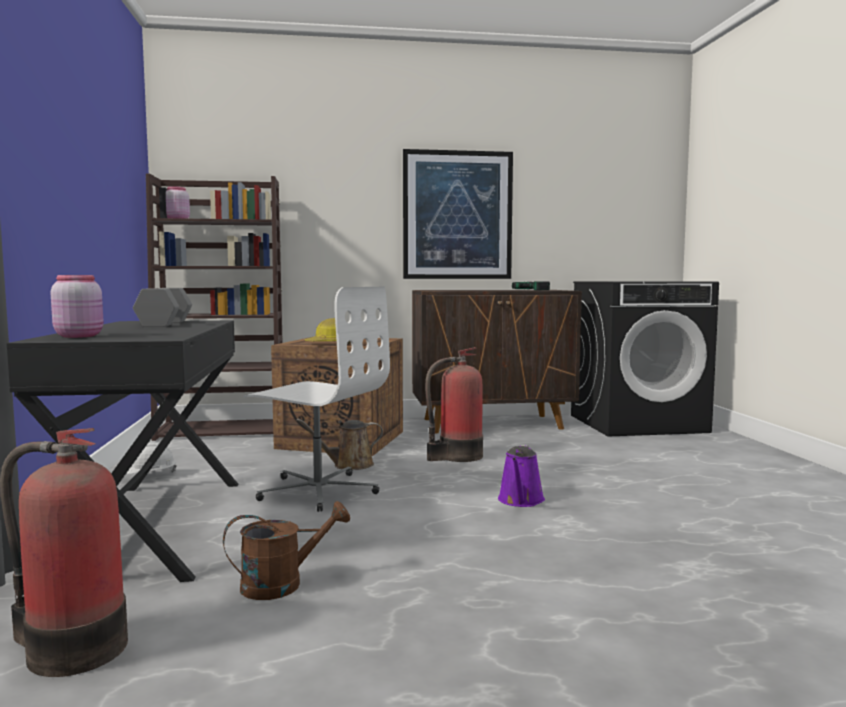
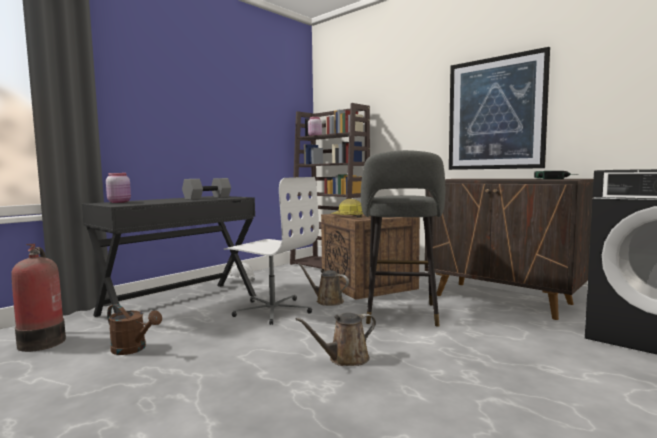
camera: 50 degrees right, 0 degrees up
white office chair [243,287,390,512] -> white office chair turned 45 degrees counterclockwise [224,177,319,325]
fire extinguisher [425,347,483,462] -> grey stool [361,150,445,327]
purple watering can [498,445,545,507] -> brown watering can [295,313,376,366]

